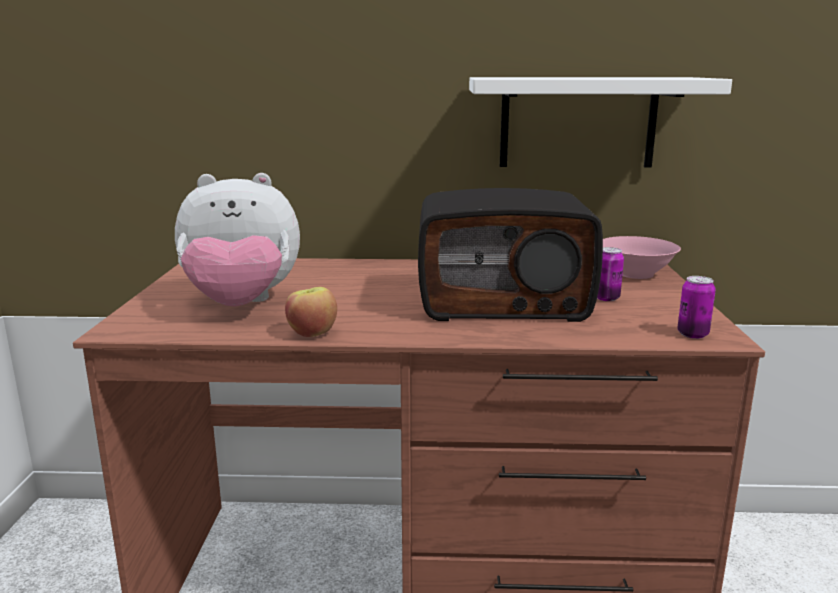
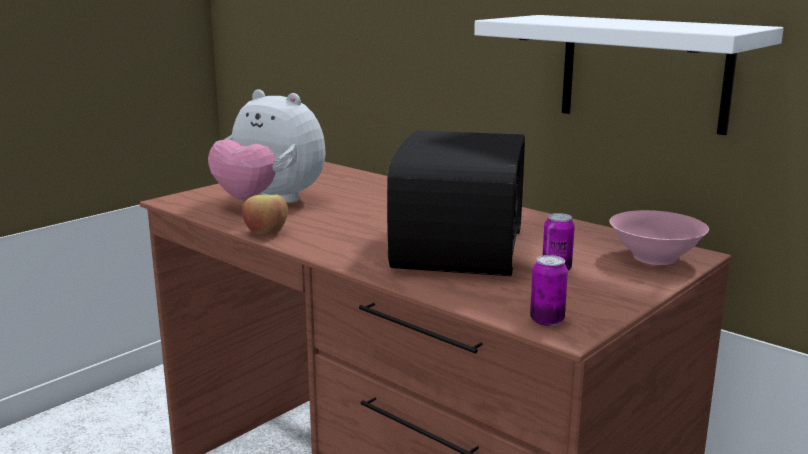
camera: 40 degrees right, 0 degrees up
radio [418,188,603,322] -> radio turned 120 degrees counterclockwise [387,131,525,276]

